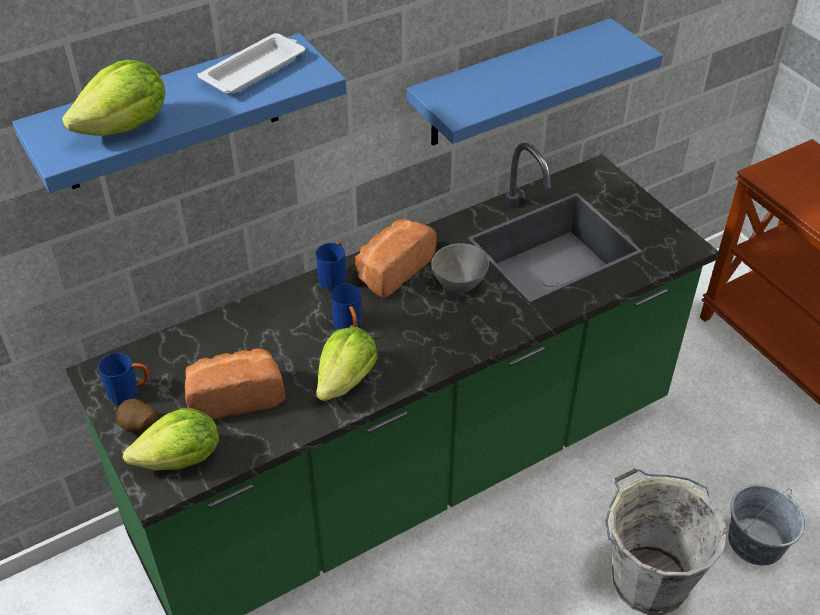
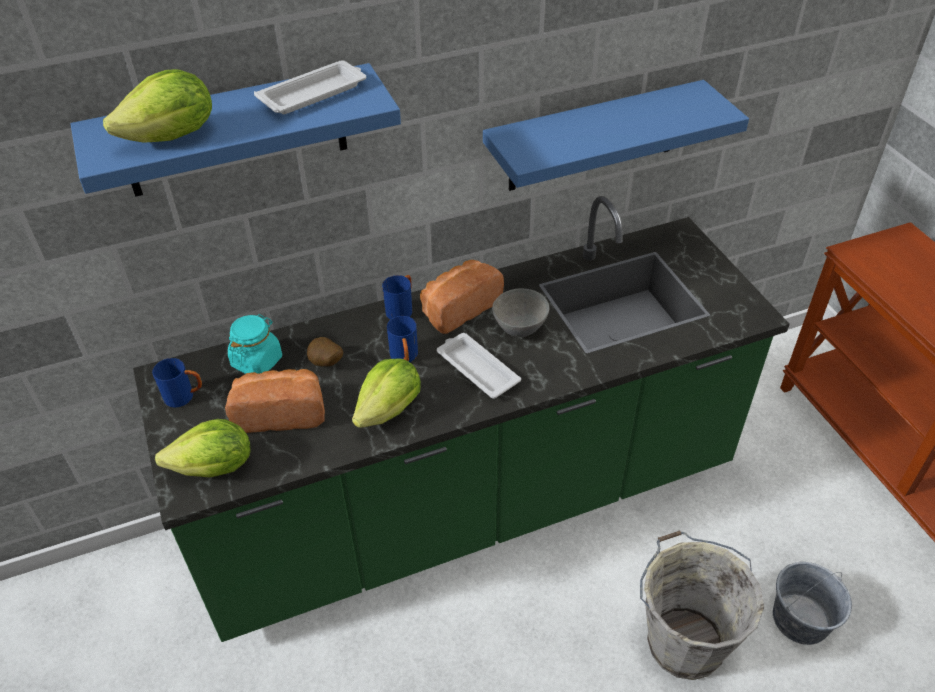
camera: 10 degrees right, 0 degrees up
potato [116,399,158,432] -> potato moved to [307,337,343,366]
none -> turquoise jar [228,314,282,374]
none -> white tray [437,333,521,399]

